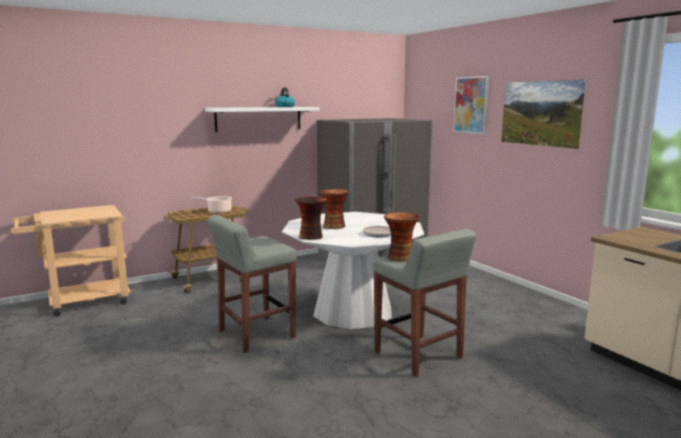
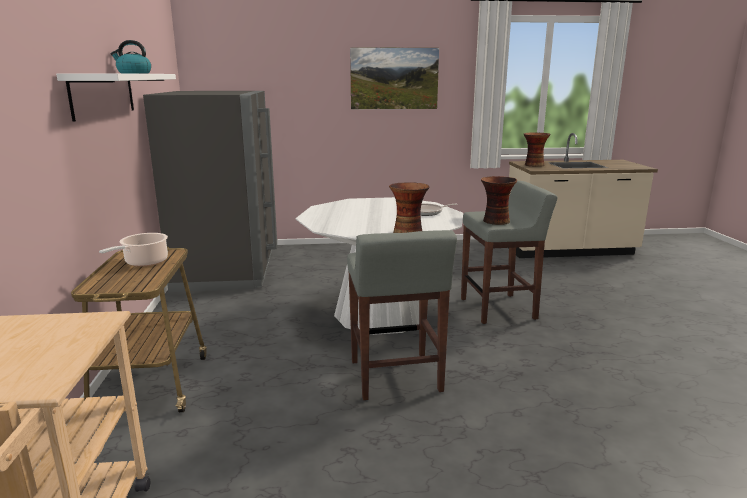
camera: 65 degrees left, 5 degrees up
vase [319,189,349,229] -> vase moved to [524,132,551,167]
picture [453,76,489,134] -> none

